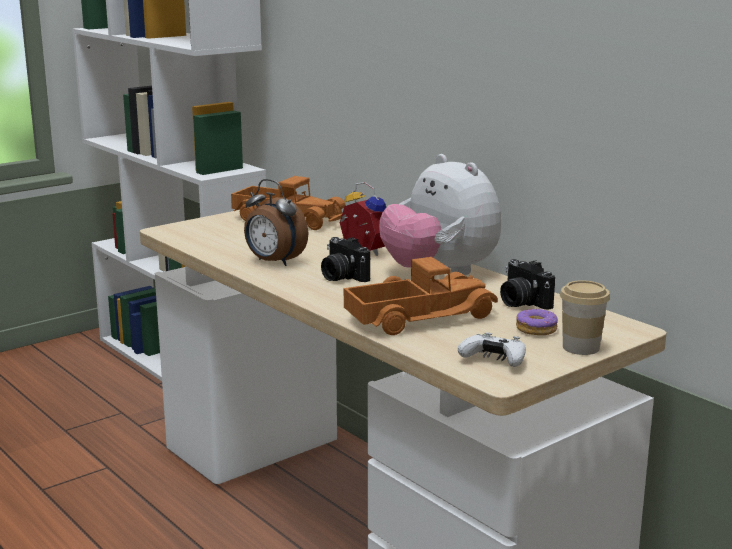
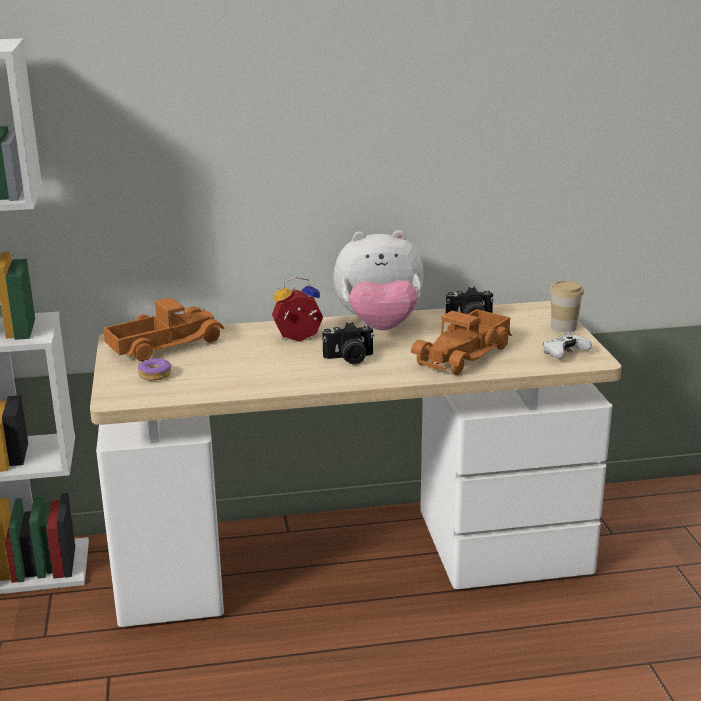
camera: 60 degrees left, 5 degrees up
alarm clock [244,179,308,266] -> none
toy truck [344,257,498,335] -> toy truck turned 150 degrees counterclockwise [411,309,512,375]
donut [516,308,558,335] -> donut moved to [138,358,171,381]

